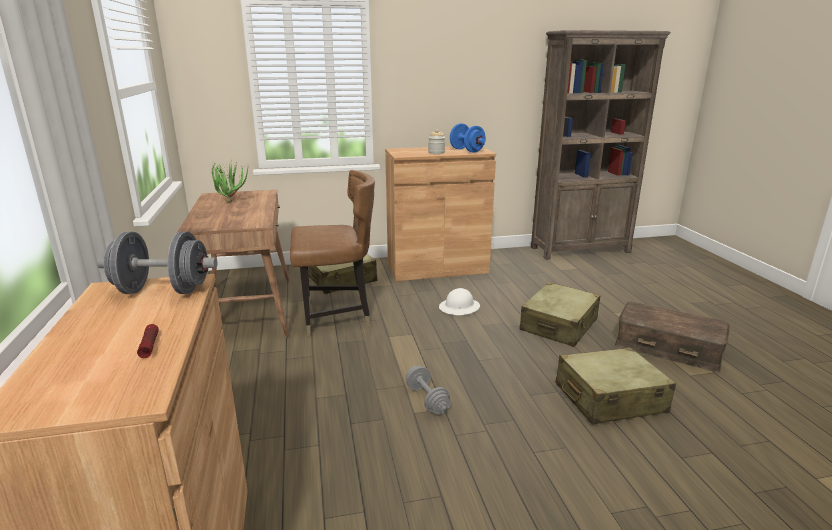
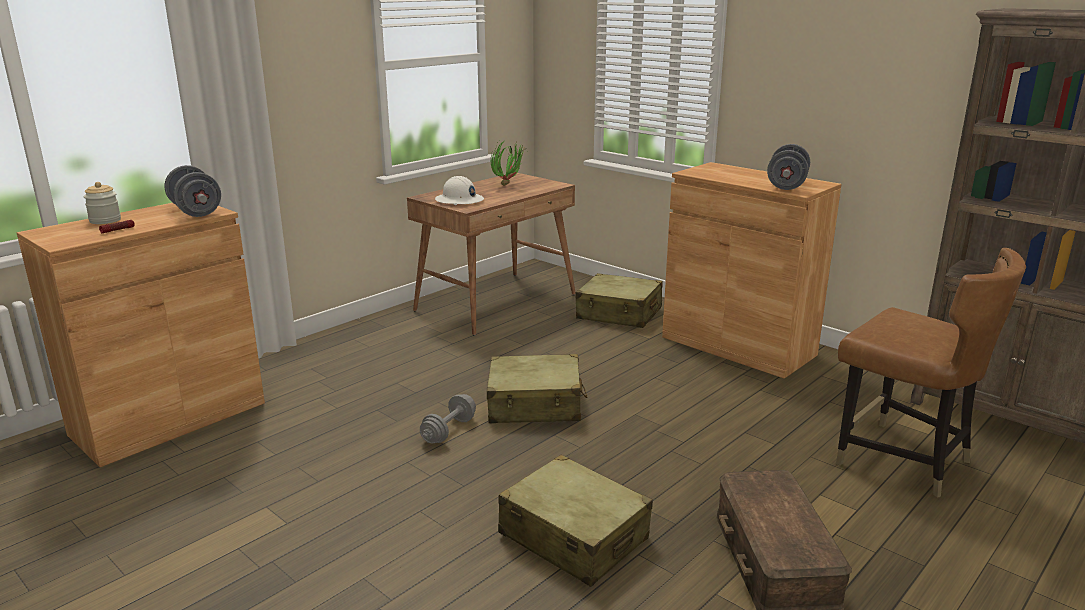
camera: 55 degrees right, 0 degrees up
brown chair [290,170,375,336] -> brown chair moved to [836,248,1026,498]
jar [428,130,445,154] -> jar moved to [84,182,121,224]
white hard hat [439,288,480,315] -> white hard hat moved to [435,176,484,205]
blue dumbbell [450,123,486,153] -> grey dumbbell [767,144,810,190]
beige suitcase [519,282,601,347] -> beige suitcase moved to [487,354,587,423]

